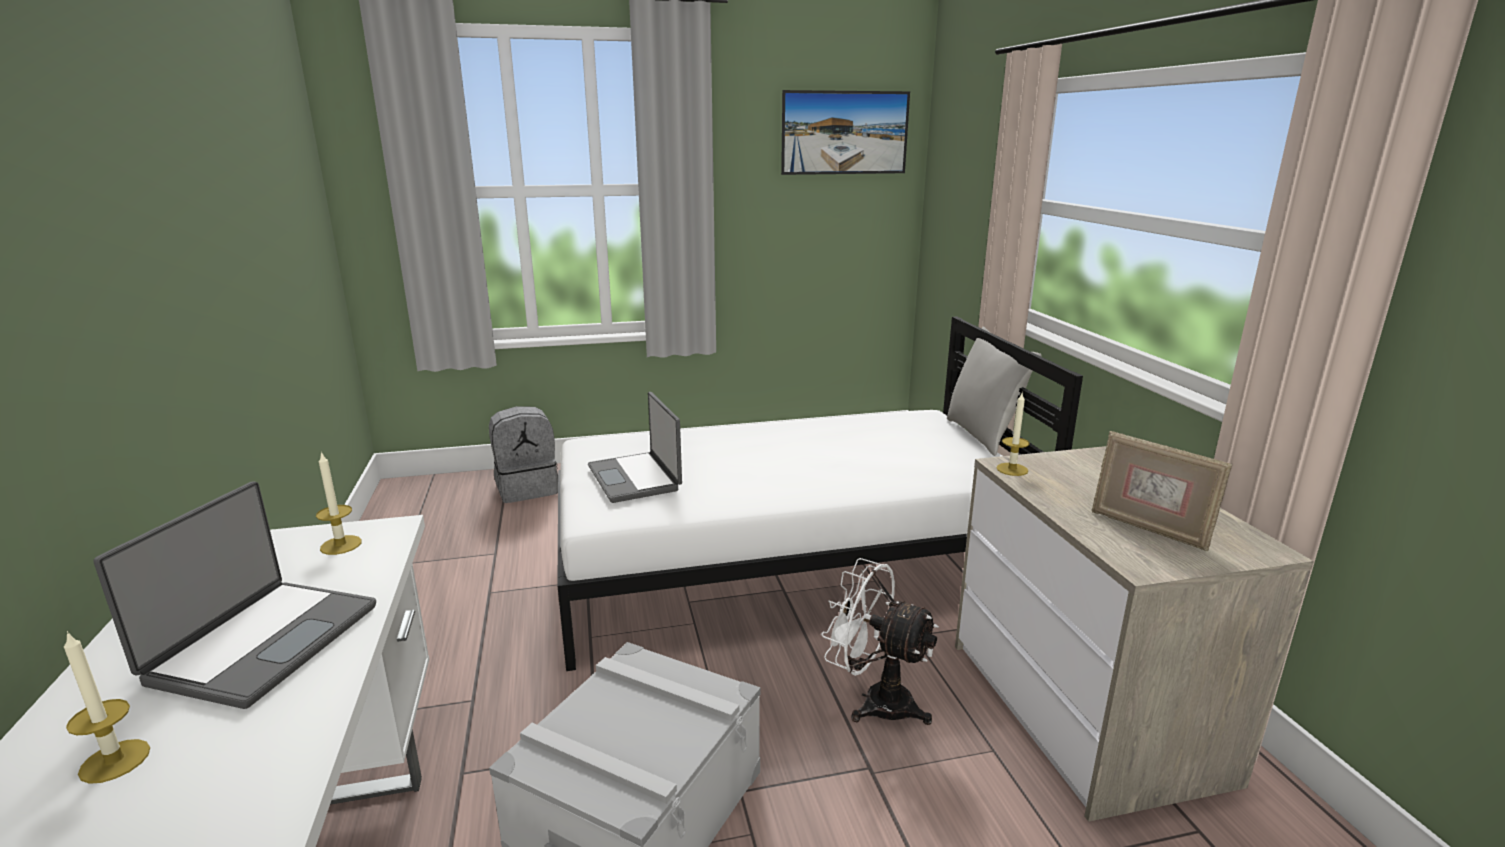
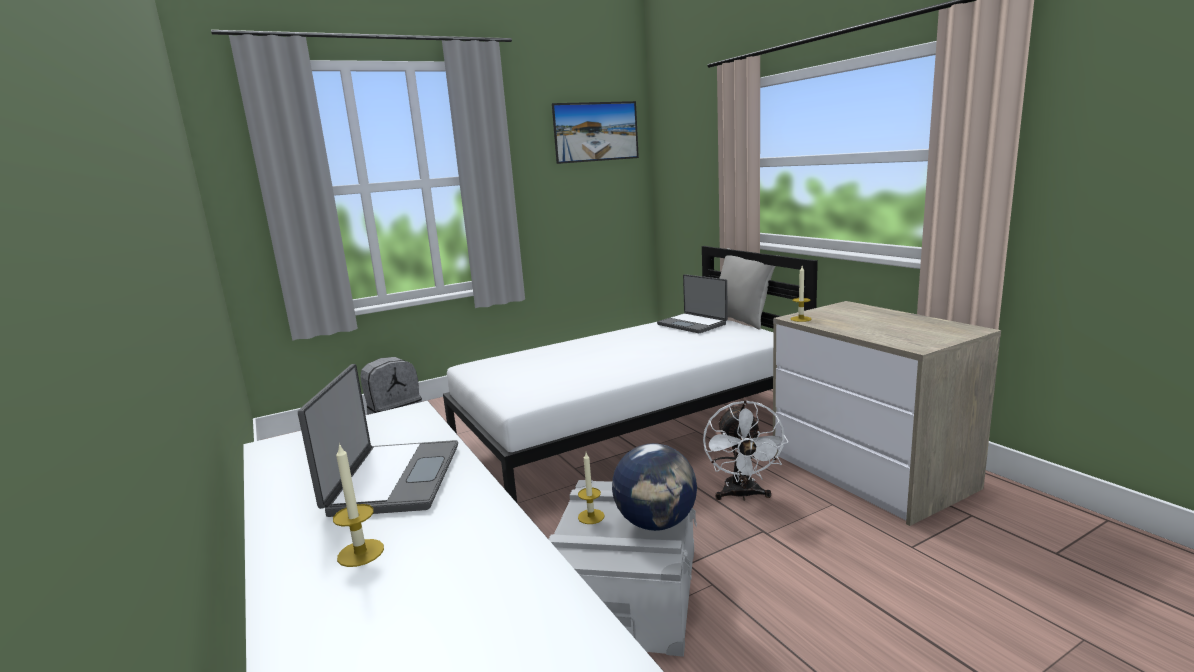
camera: 15 degrees left, 5 degrees down
candle [316,451,362,555] -> candle moved to [578,452,605,524]
laptop [588,392,682,503] -> laptop moved to [657,274,728,333]
white fan [821,558,939,725] -> white fan turned 105 degrees counterclockwise [703,400,788,501]
picture frame [1092,431,1232,551] -> none
none -> globe [612,443,697,531]

